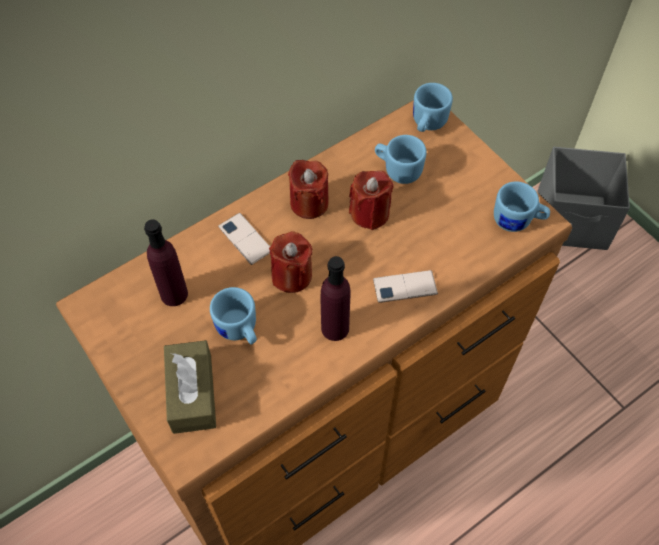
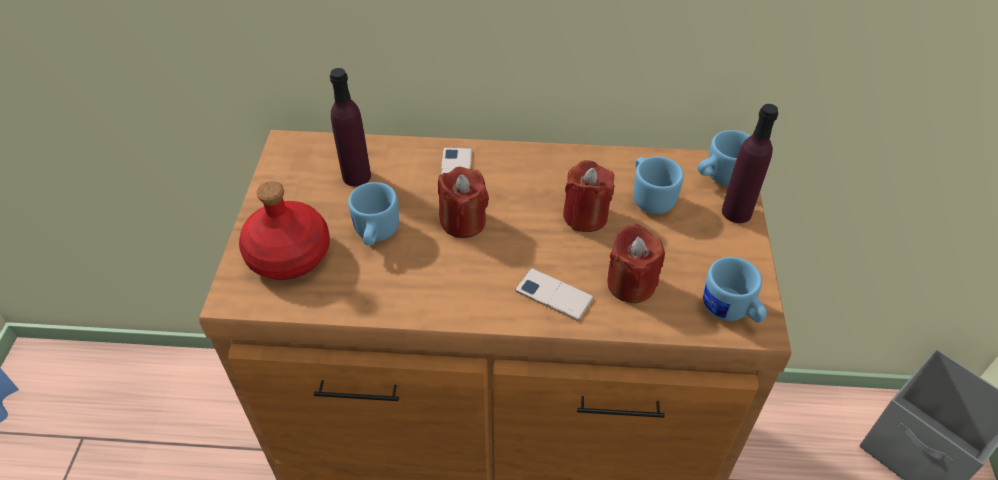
camera: 40 degrees right, 10 degrees down
brown tissue box [164,340,216,434] -> red bottle [239,181,330,280]
red candle [288,160,329,219] -> red candle moved to [607,224,665,303]
purple bottle [321,256,350,341] -> purple bottle moved to [722,104,778,223]

